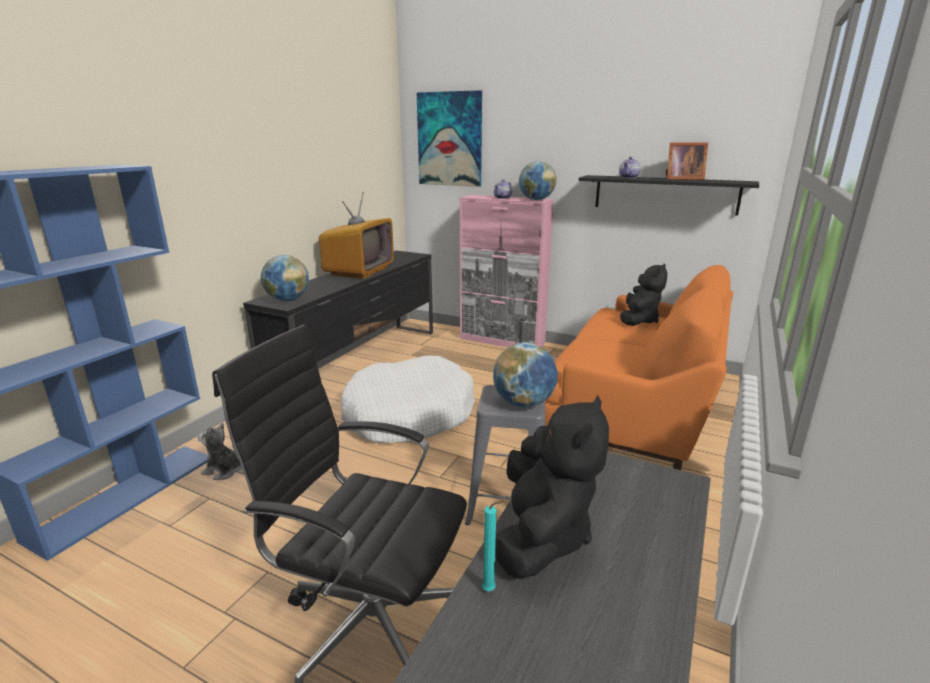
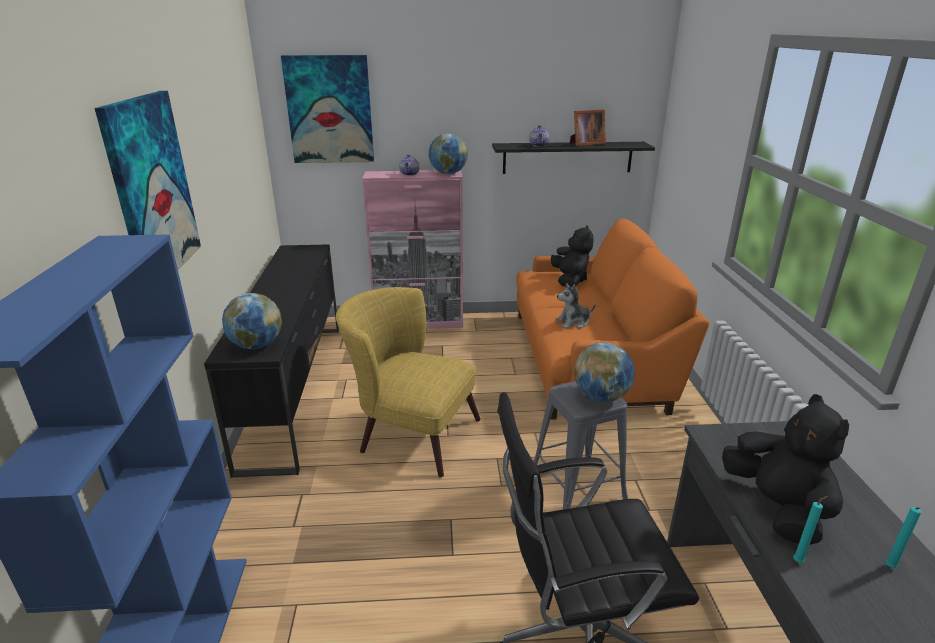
camera: 30 degrees left, 5 degrees up
plush toy [198,422,242,480] -> plush toy moved to [556,283,596,329]
television [319,192,394,279] -> none
white dog bed [340,355,475,443] -> yellow armchair [336,287,481,477]
none -> picture [95,91,201,269]
none -> turquoise candle [885,507,921,568]

